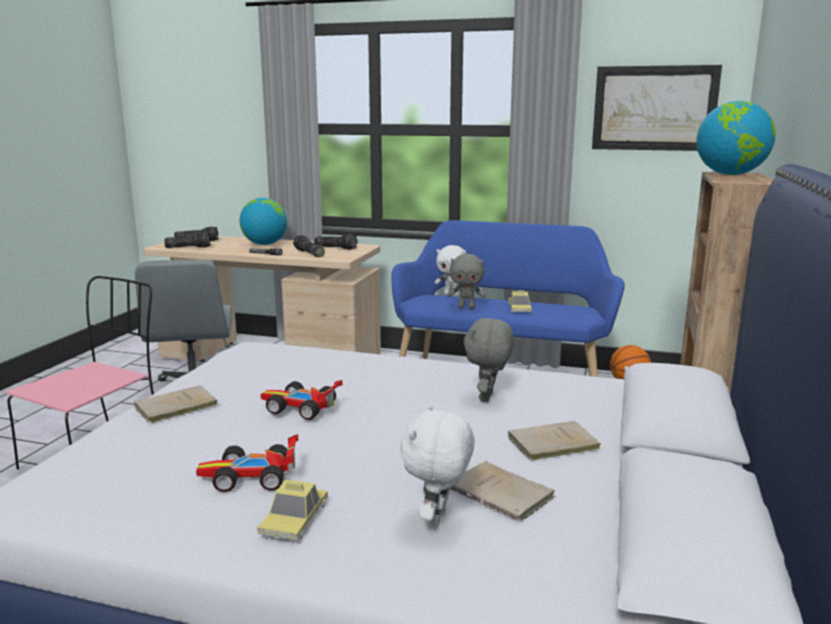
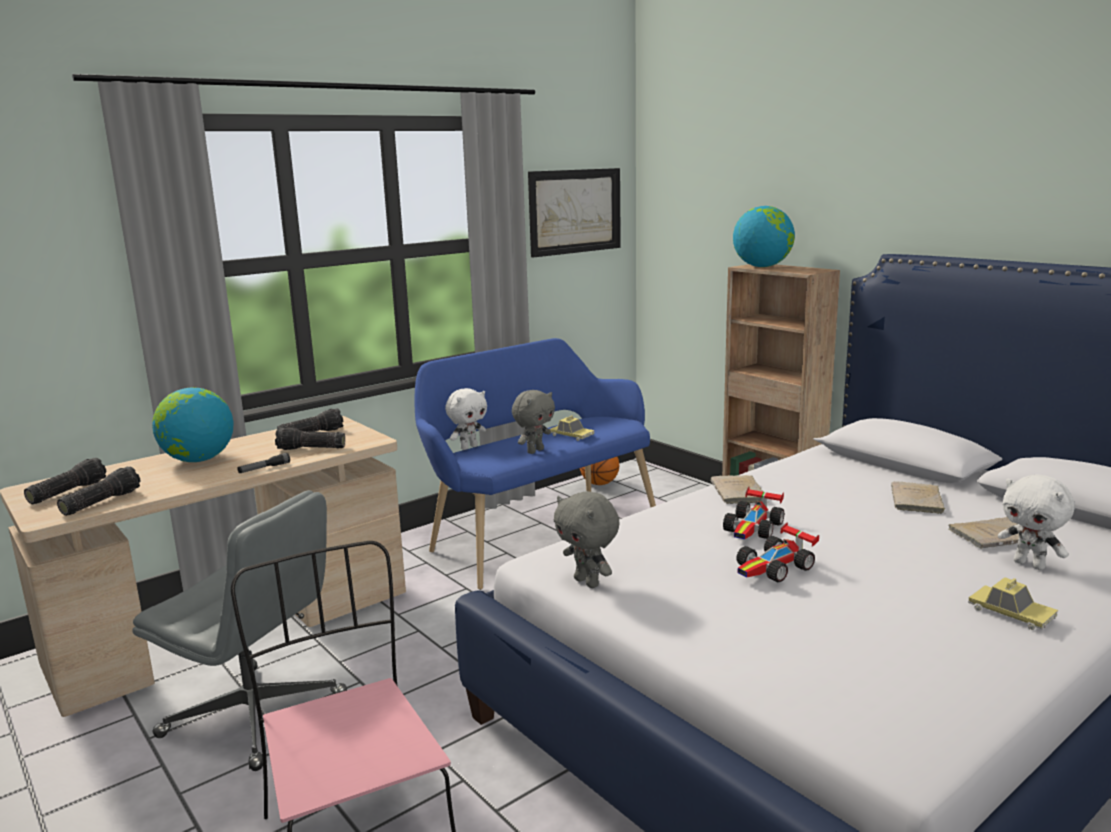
camera: 55 degrees left, 0 degrees up
beige book [134,385,217,423] -> beige book moved to [710,475,763,504]
toy car [196,434,298,492] -> toy car moved to [723,487,784,539]
grey plush toy [464,317,514,402] -> grey plush toy moved to [554,491,620,588]

